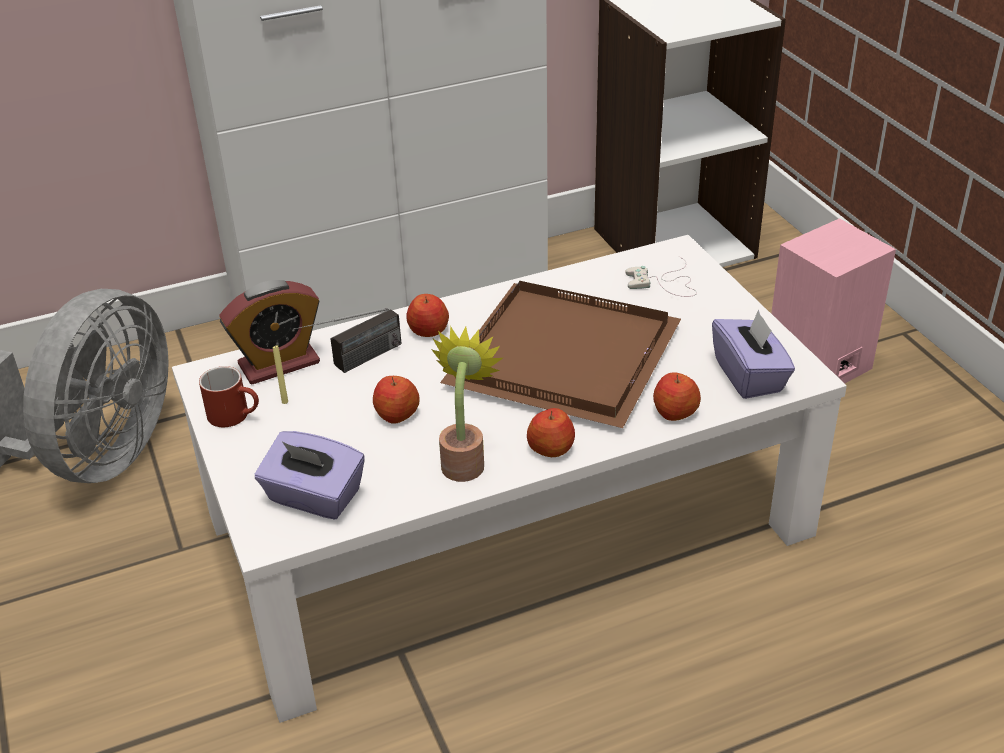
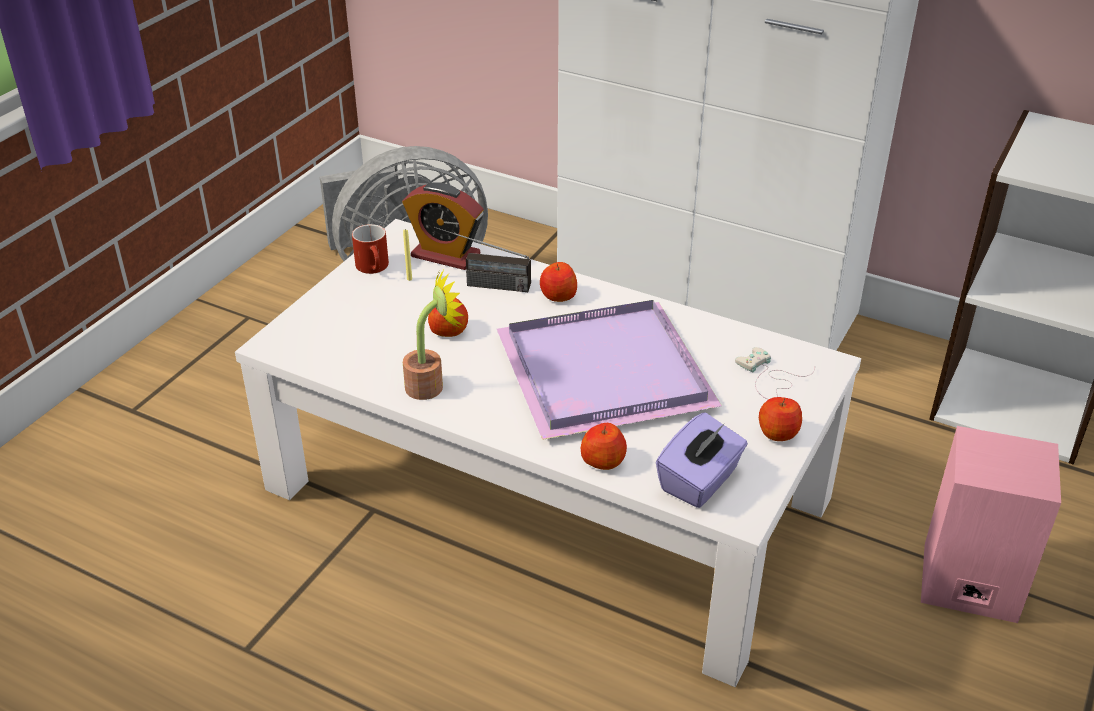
camera: 50 degrees right, 0 degrees up
purple tissue box [255,431,365,520] -> none
brown tray [440,281,681,428] -> purple tray [497,300,722,440]
apple [527,408,575,457] -> apple moved to [759,397,802,441]

